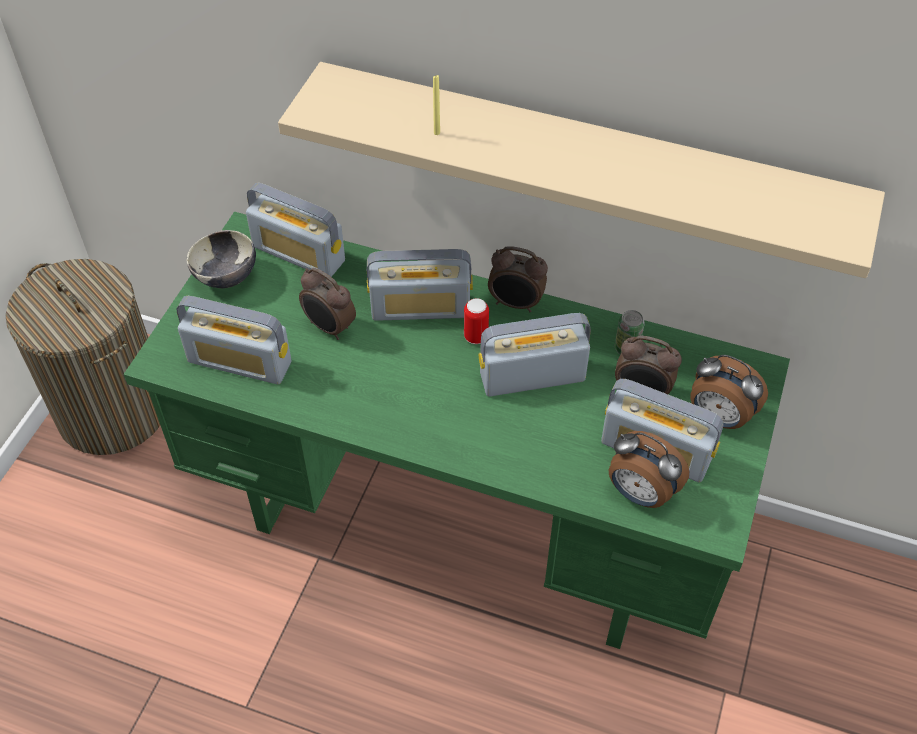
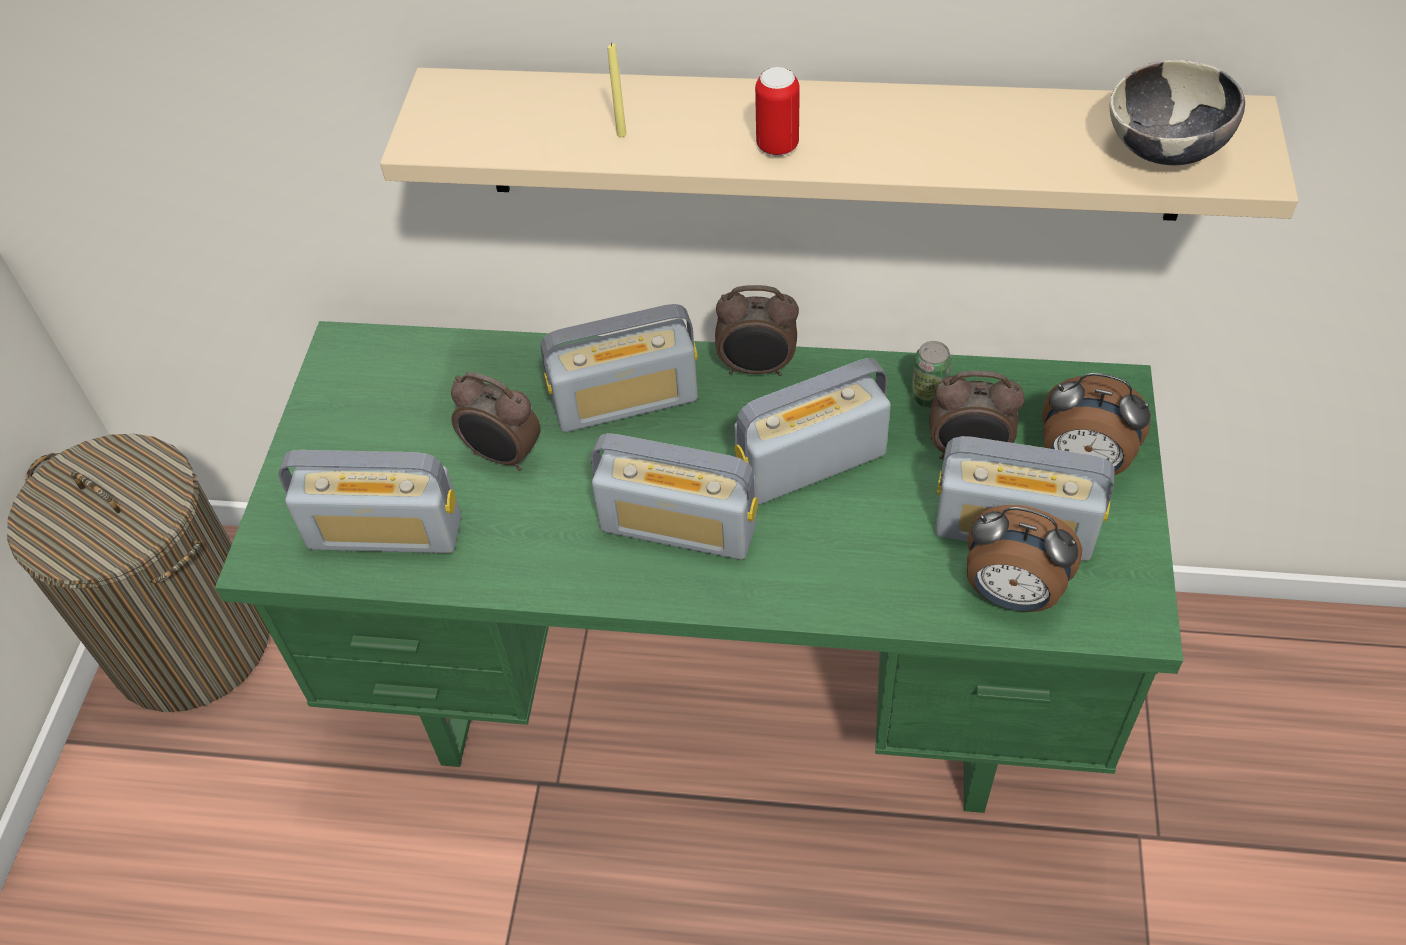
camera: 10 degrees left, 0 degrees up
bowl [187,230,256,288] -> bowl moved to [1110,60,1245,166]
radio [246,183,345,277] -> radio moved to [591,433,758,560]
can [464,298,489,344] -> can moved to [755,67,800,156]

